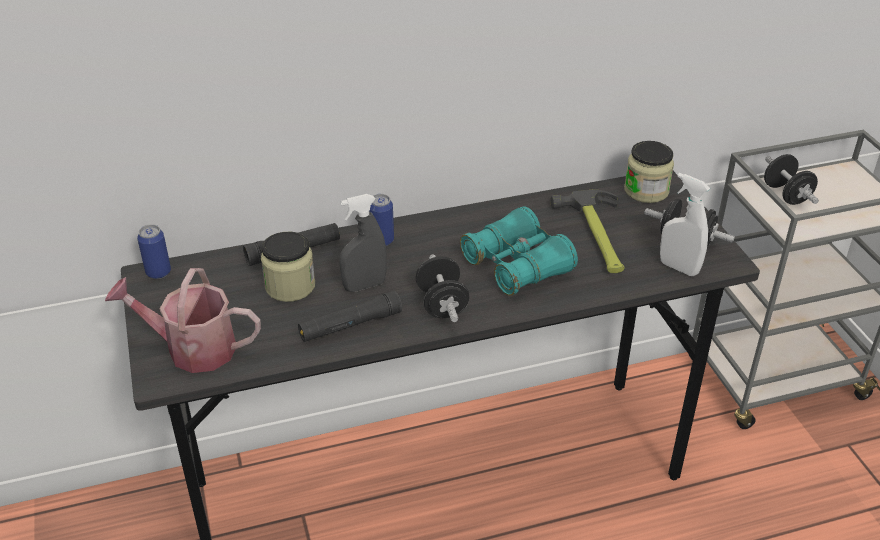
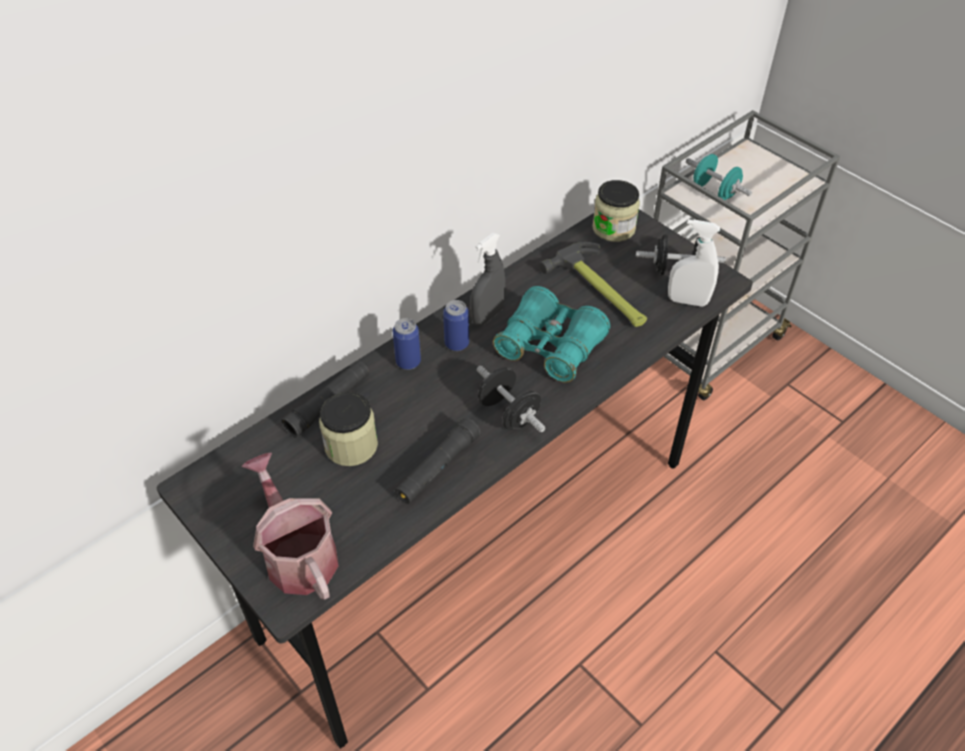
camera: 25 degrees left, 10 degrees up
watering can [105,268,261,373] -> watering can turned 75 degrees clockwise [241,453,338,600]
can [137,224,171,279] -> can moved to [443,300,469,351]
grey spray bottle [340,194,387,292] -> grey spray bottle moved to [471,233,505,326]
black dumbbell [764,154,819,205] -> turquoise dumbbell [686,154,752,200]

